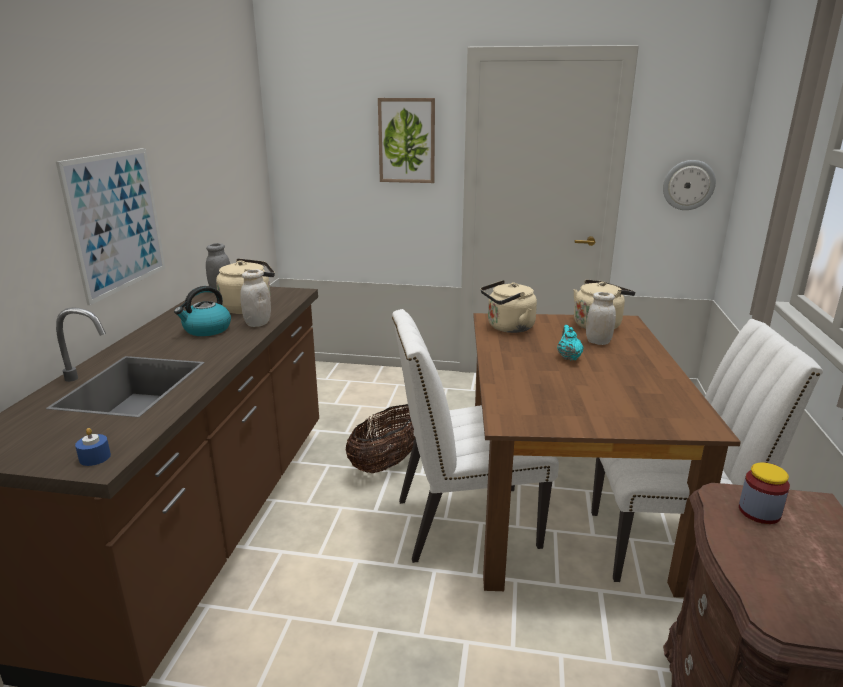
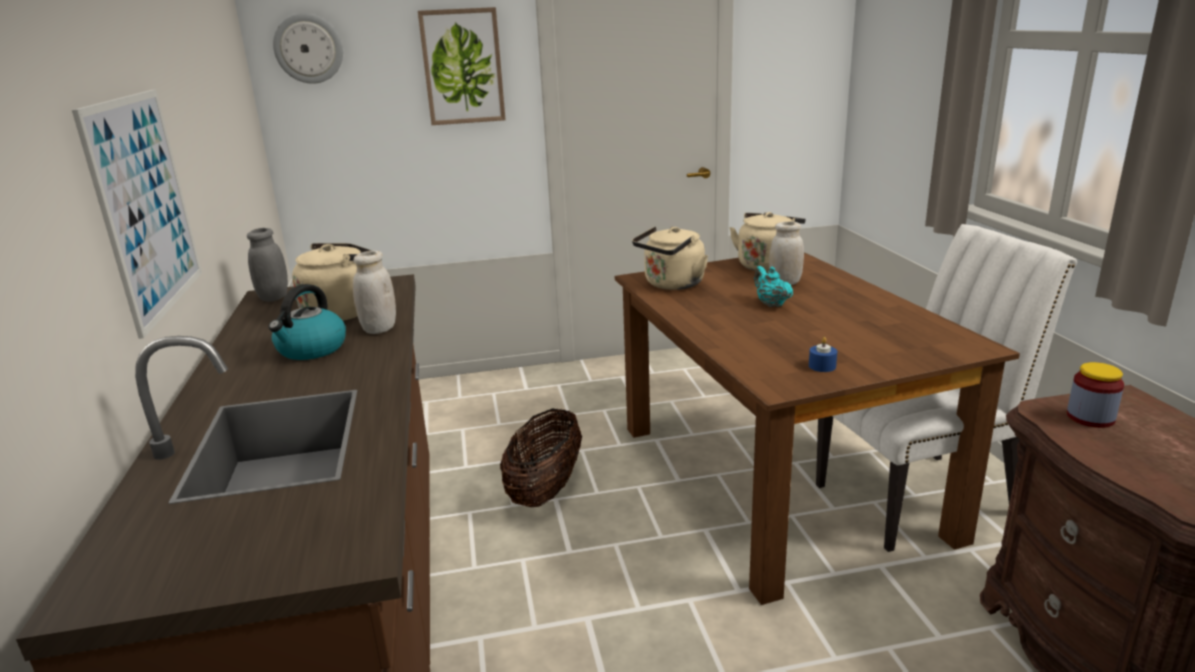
camera: 20 degrees left, 0 degrees up
blue candle [75,428,111,466] -> blue candle moved to [809,337,837,372]
white chair [392,309,559,563] -> none
wall clock [663,160,716,210] -> wall clock moved to [273,13,343,84]

